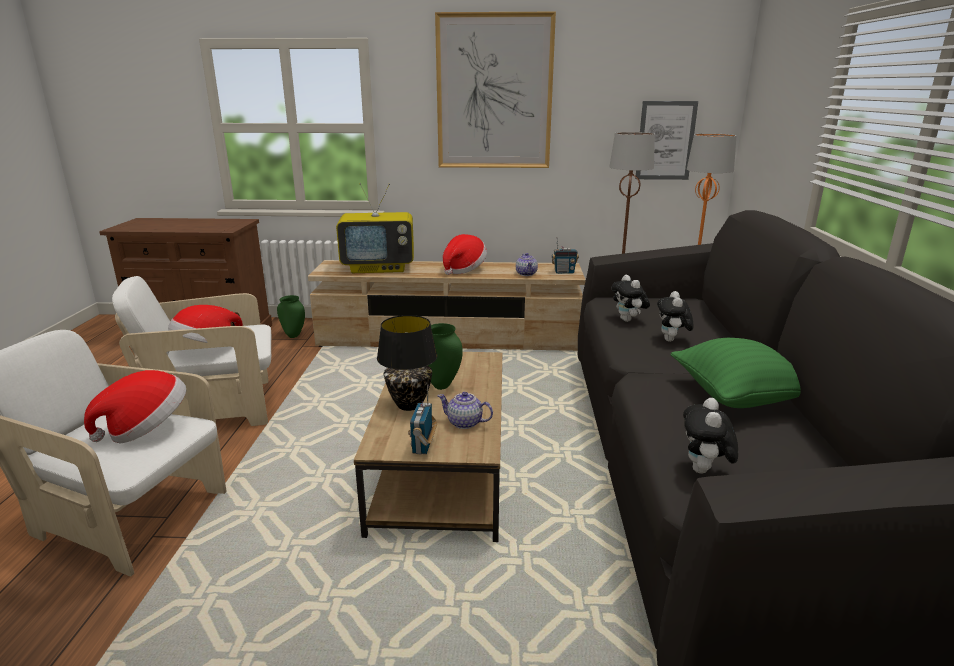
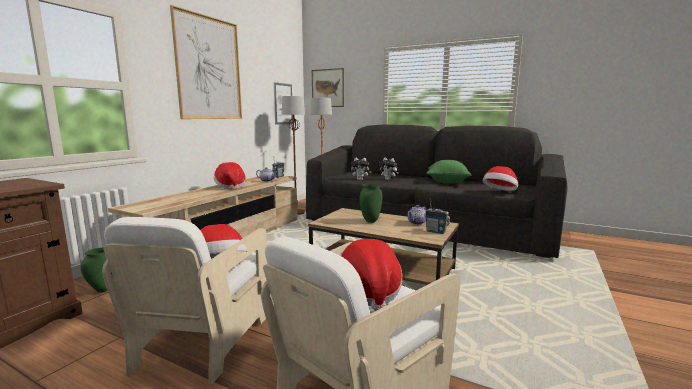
camera: 65 degrees left, 10 degrees down
television [336,183,414,273] -> none
black table lamp [377,315,437,411] -> none
plush toy [683,398,738,474] -> hat [483,166,518,191]
none -> picture [312,68,344,107]

